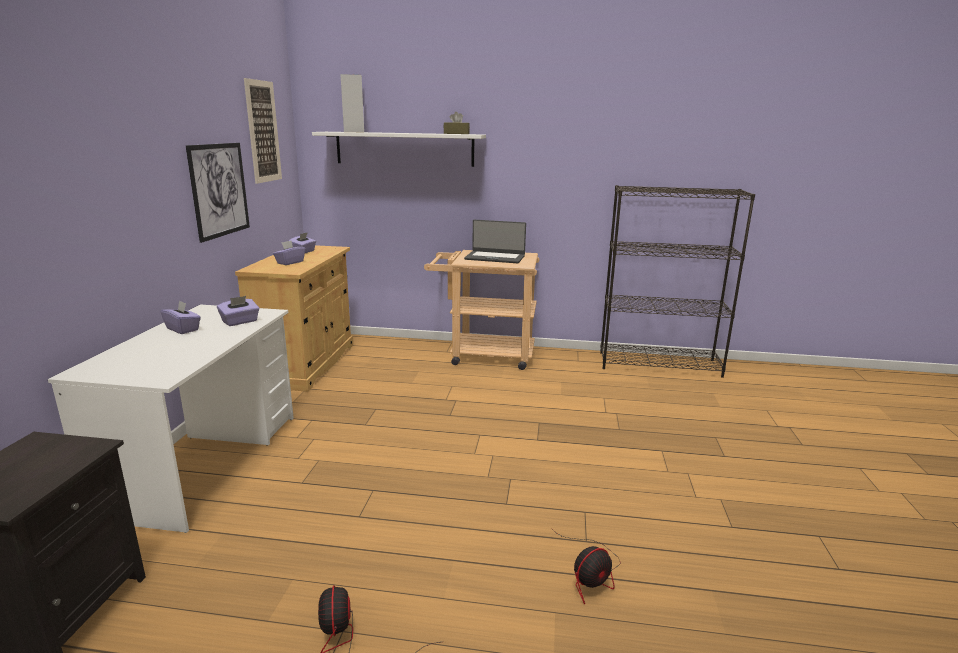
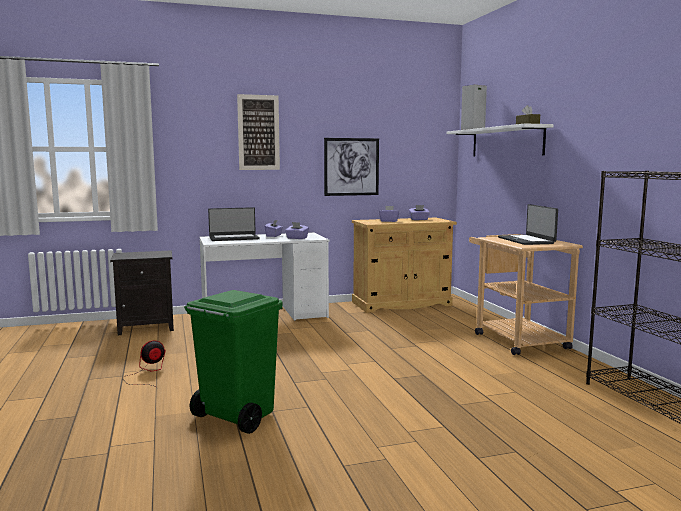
camera: 65 degrees right, 10 degrees down
picture [244,78,282,184] -> picture moved to [237,94,280,170]
fan [551,528,621,604] -> green trash can [184,290,283,434]
none -> laptop [208,207,260,241]

